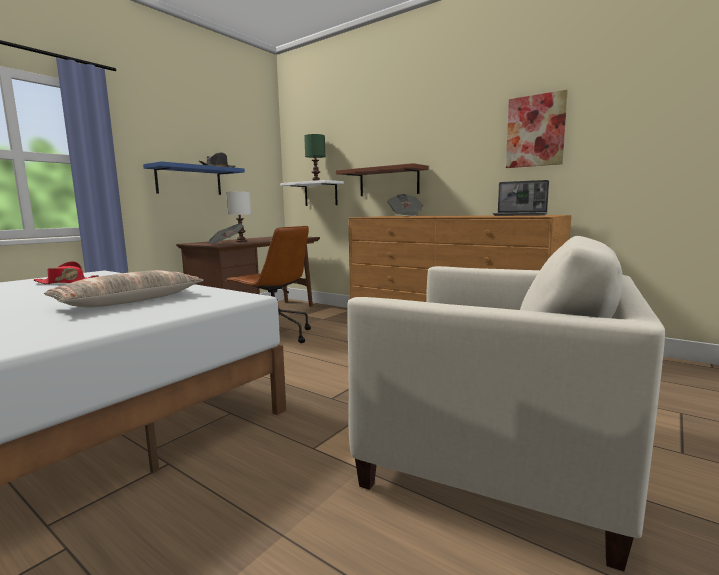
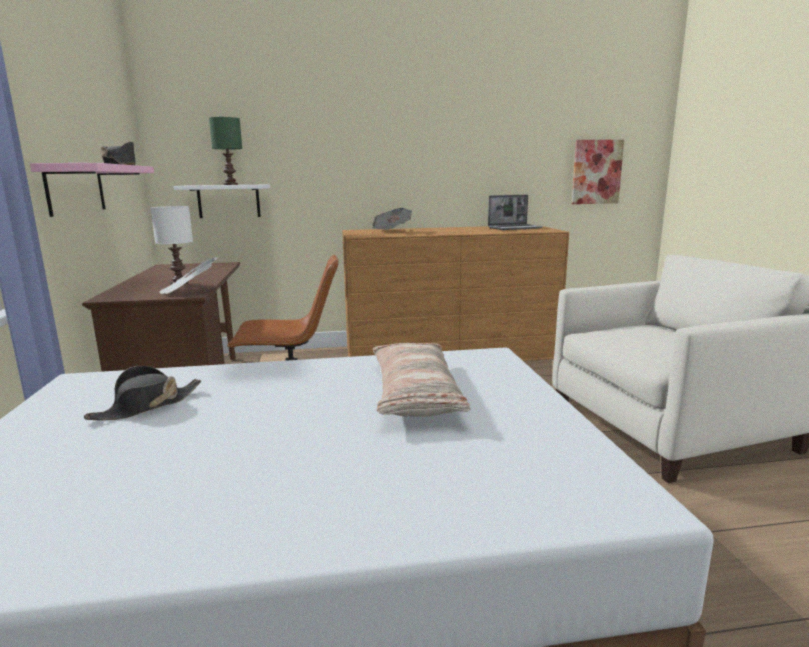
camera: 45 degrees left, 5 degrees up
red hat [34,261,99,284] -> black hat [84,366,201,420]
blue shelf [143,161,245,195] -> pink shelf [30,163,154,217]
brown shelf [336,163,429,196] -> none
picture [506,90,568,168] -> picture moved to [571,140,624,204]

